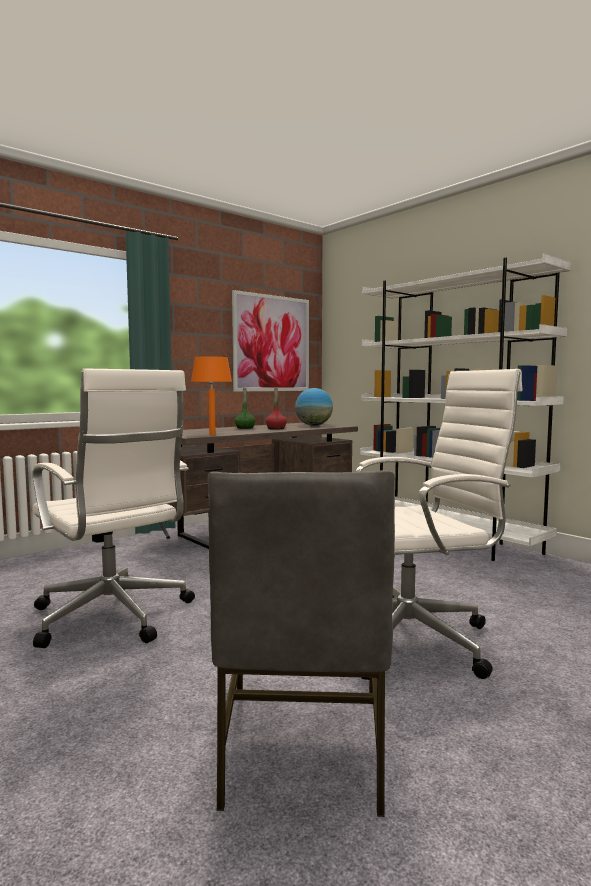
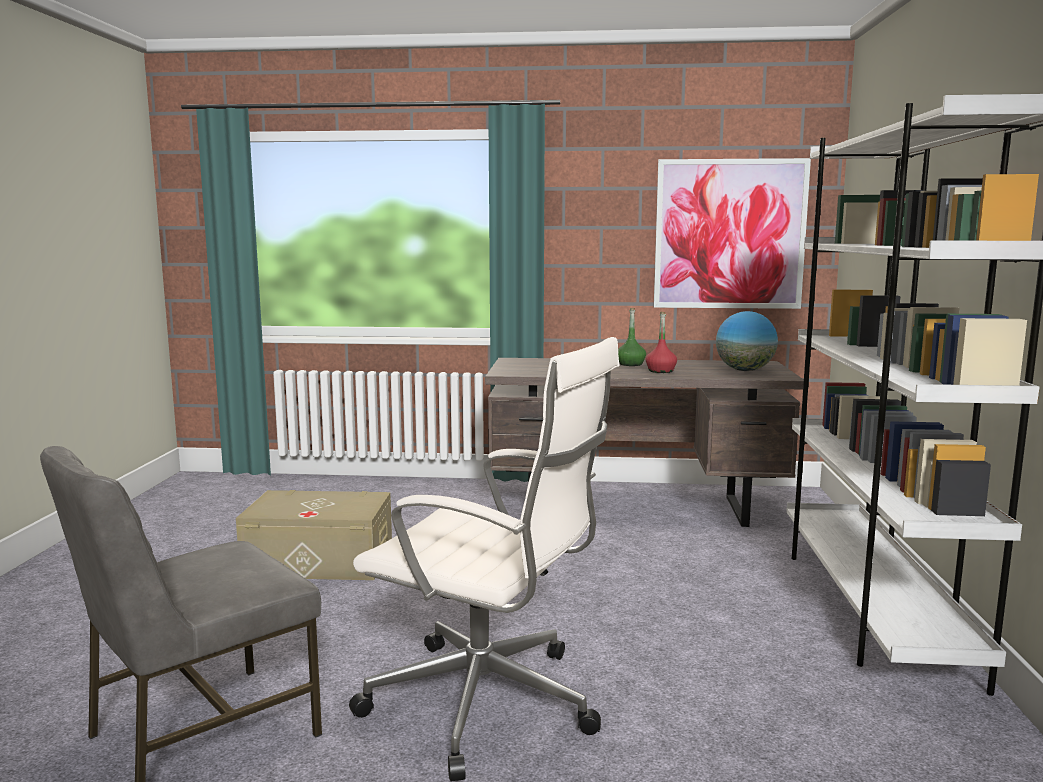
camera: 45 degrees right, 5 degrees up
white office chair [32,368,195,648] -> beige storage box [236,490,392,580]
orange table lamp [191,356,232,435] -> none

